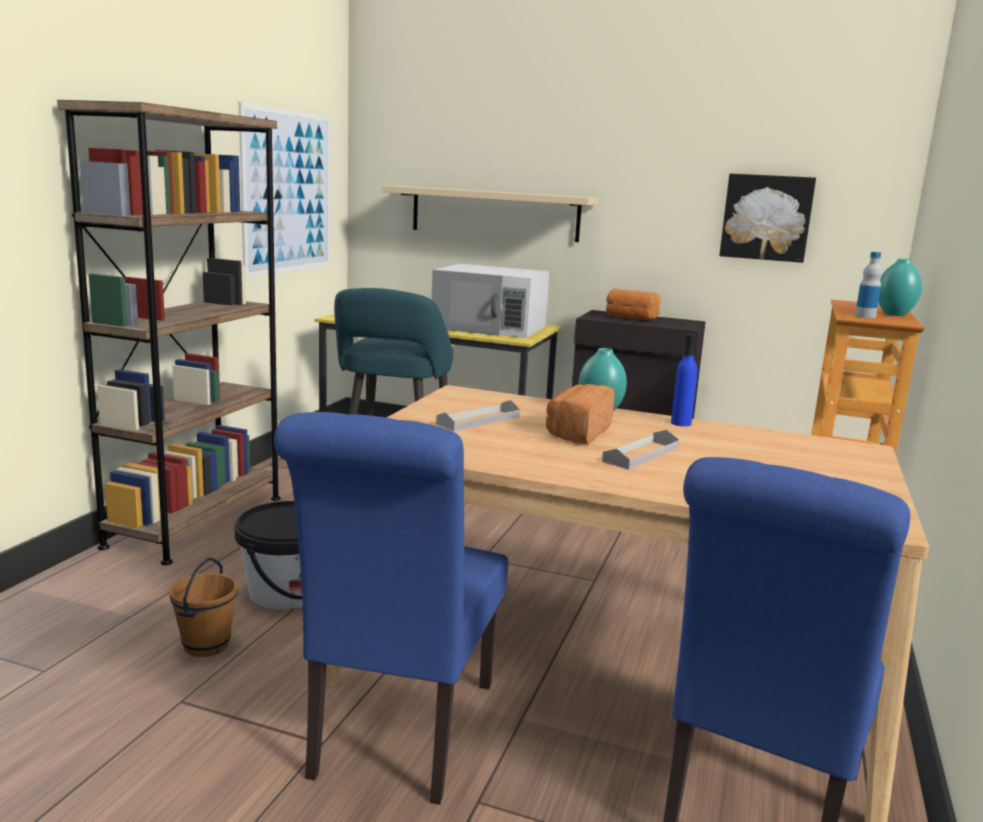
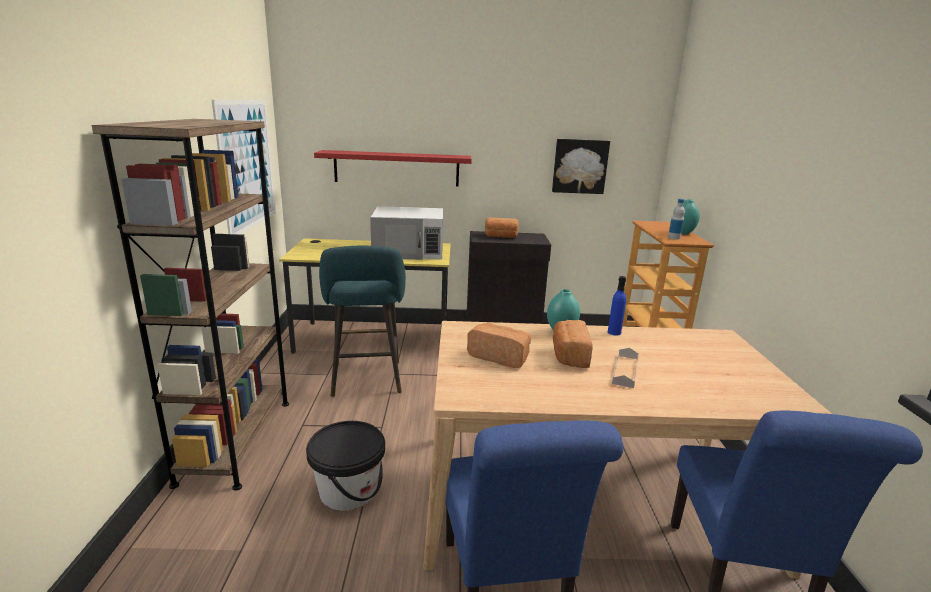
camera: 20 degrees left, 5 degrees up
brown bucket [169,558,238,657] -> none
beige shelf [382,185,599,242] -> red shelf [314,150,472,186]
grey tray [436,400,520,431] -> bread [467,323,531,368]

